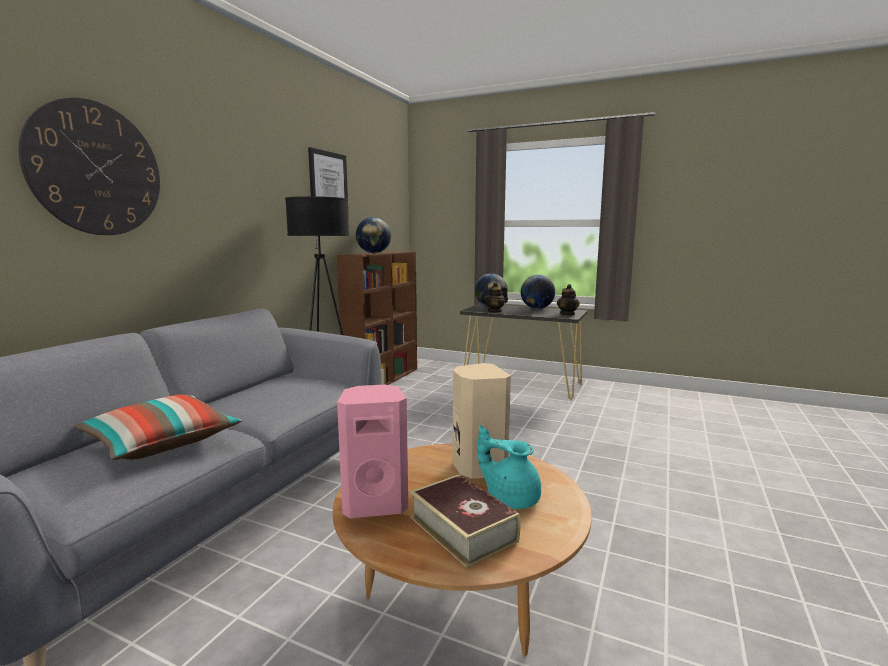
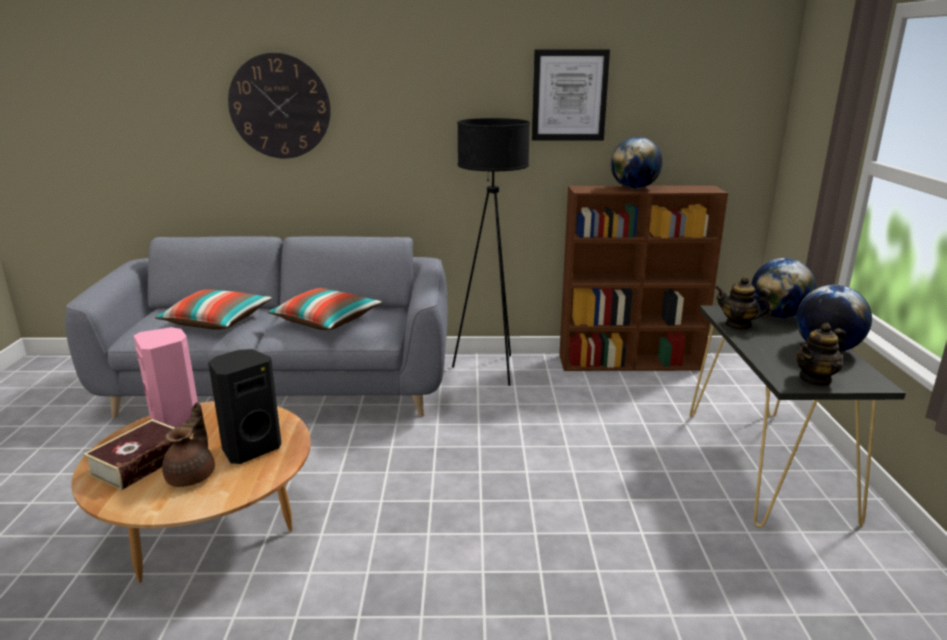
camera: 65 degrees right, 10 degrees up
beige speaker [453,363,511,479] -> black speaker [208,349,281,464]
turquoise teapot [478,425,541,509] -> brown teapot [162,402,215,487]
none -> pillow [268,288,382,330]

